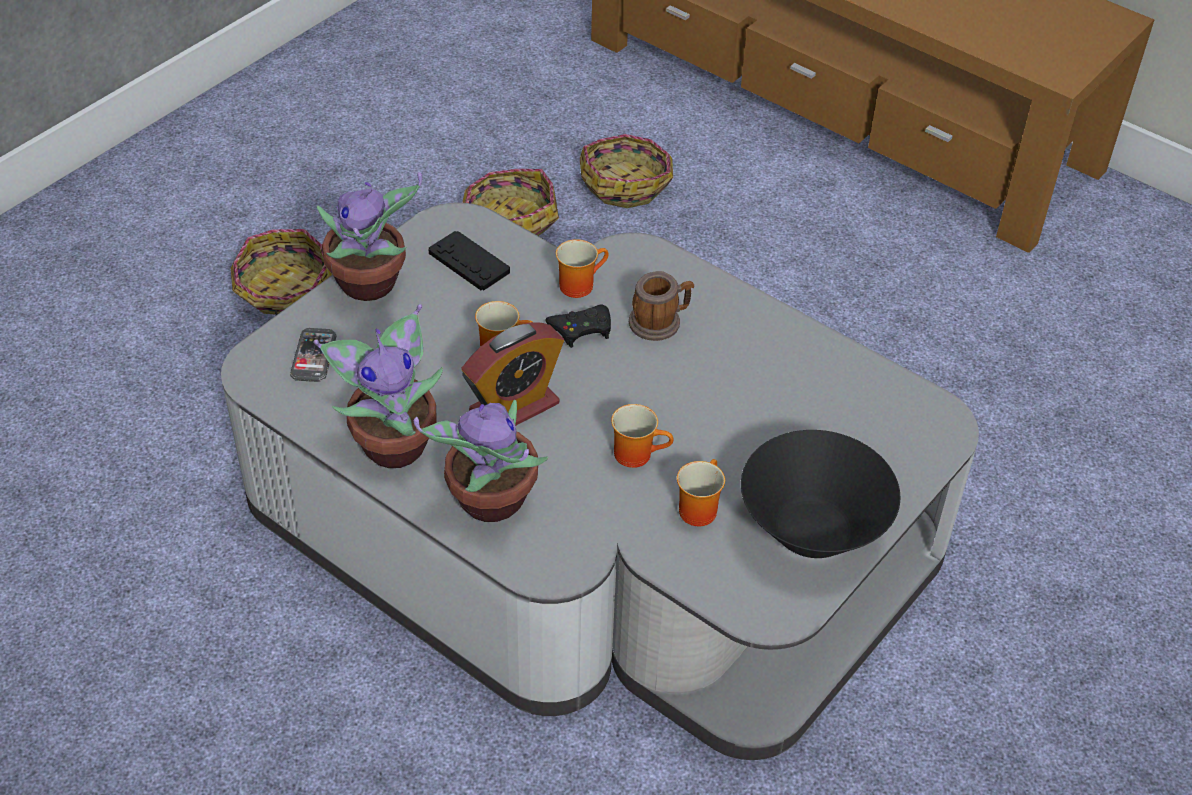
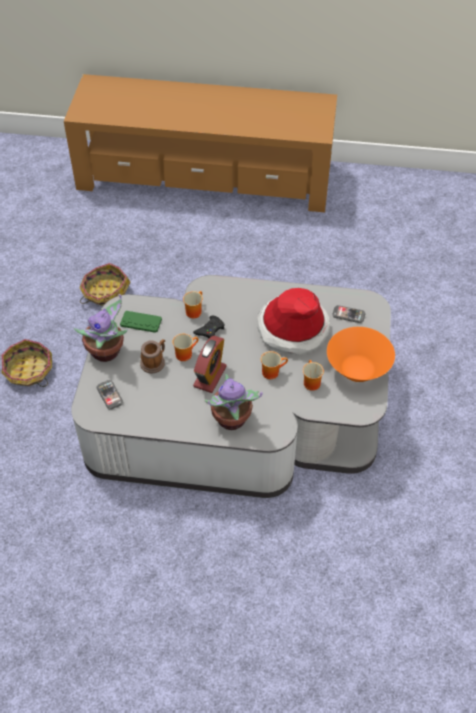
camera: 30 degrees left, 5 degrees up
potted plant [313,304,443,468] -> none
black game controller [429,231,510,290] -> green game controller [120,311,162,333]
basket [580,134,673,208] -> none
mug [629,271,694,341] -> mug moved to [140,339,165,373]
black bowl [741,430,901,558] -> orange bowl [327,327,395,382]
none -> hat [257,288,330,355]
none -> phone [332,305,365,323]

